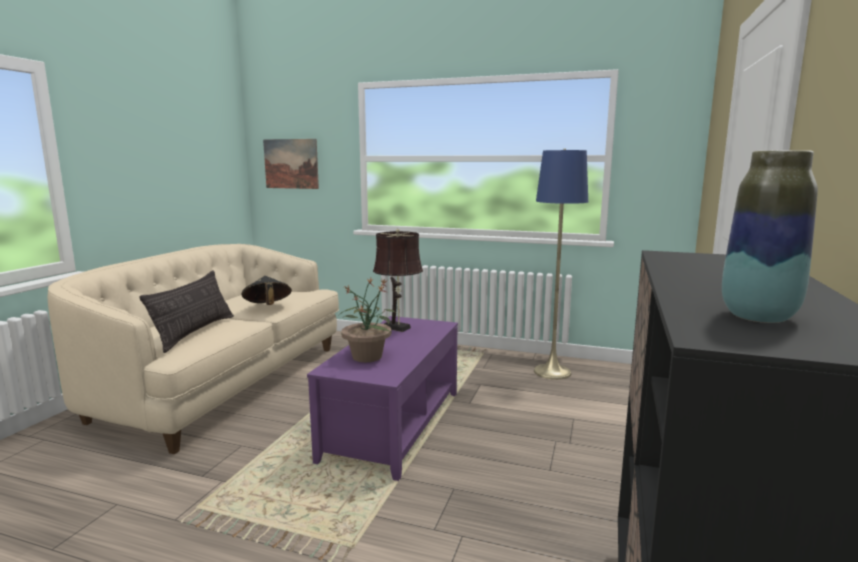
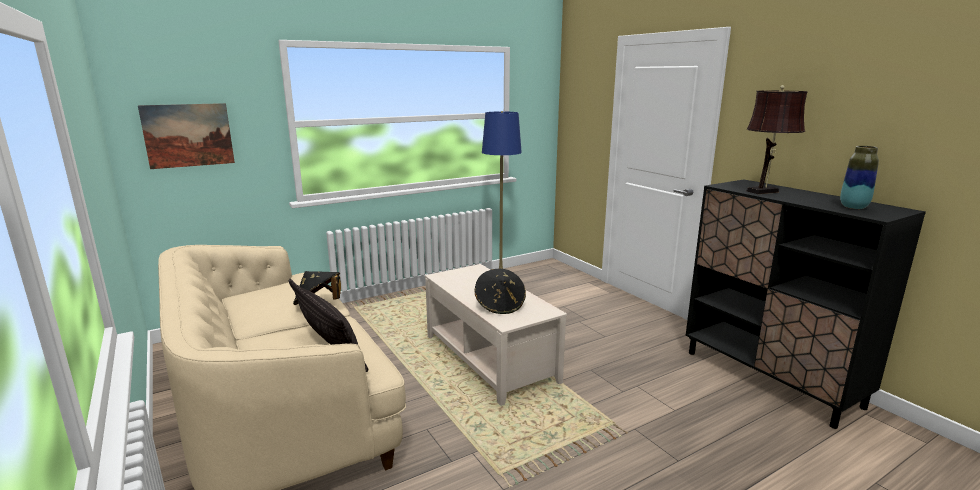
camera: 50 degrees left, 5 degrees up
purple coffee table [307,316,458,481] -> beige coffee table [425,264,567,406]
potted plant [339,278,396,362] -> black hat [474,269,526,314]
brown table lamp [373,229,423,332] -> brown table lamp moved to [747,85,808,194]

